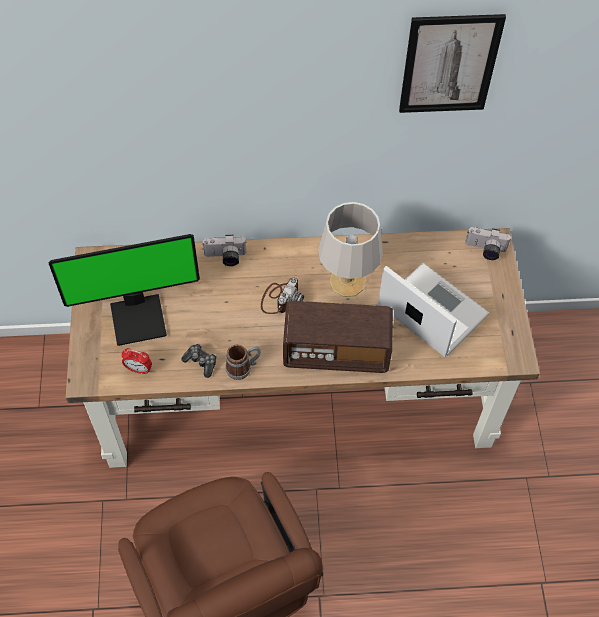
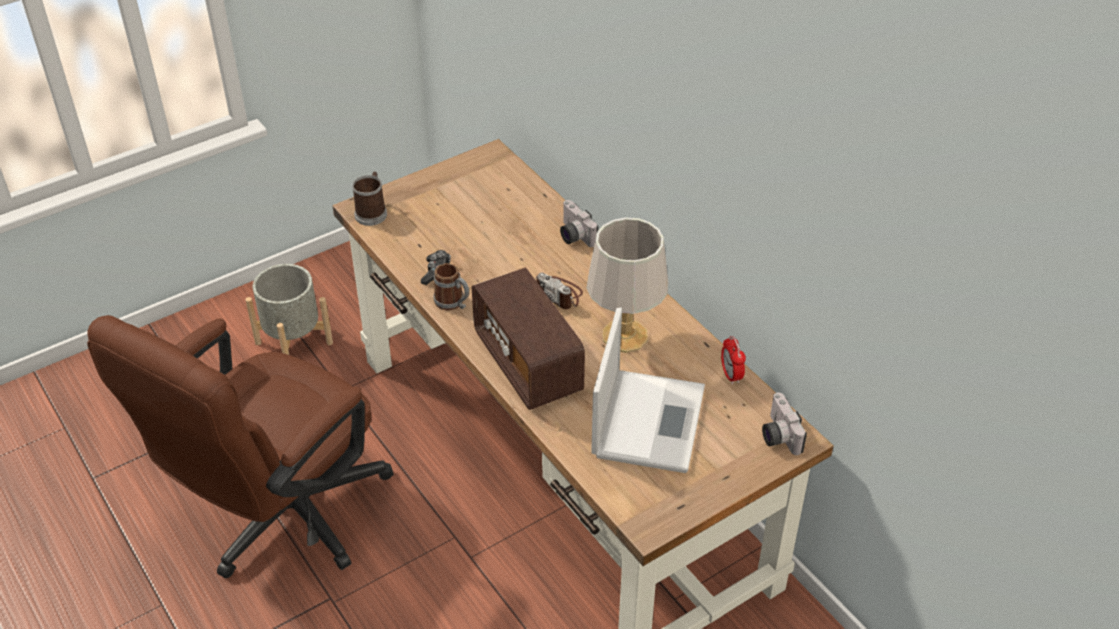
camera: 60 degrees right, 15 degrees down
monitor [49,234,200,346] -> none
alarm clock [122,348,152,374] -> alarm clock moved to [721,336,746,385]
camera [261,278,304,314] -> camera turned 45 degrees clockwise [535,273,583,309]
picture [399,14,506,113] -> none
none -> grey planter [245,264,333,355]
none -> mug [352,172,387,226]

